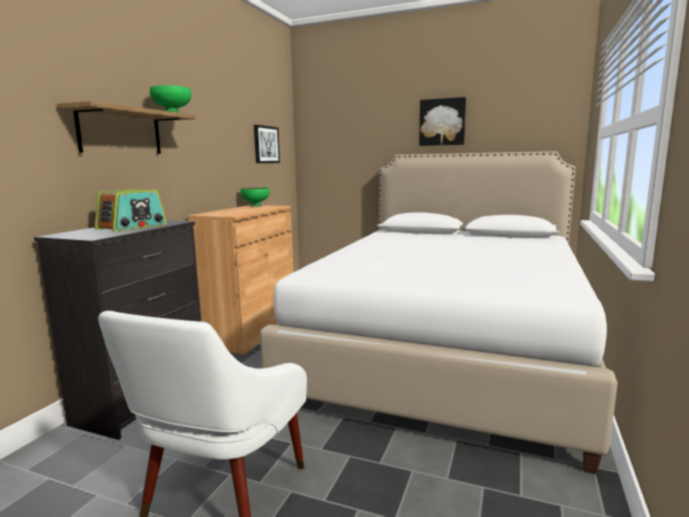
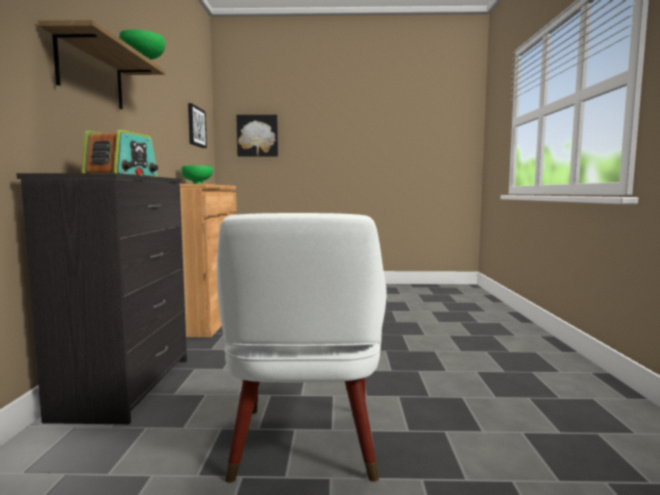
camera: 20 degrees left, 5 degrees down
white bed [260,151,618,474] -> none
picture [419,97,466,146] -> picture moved to [236,115,278,157]

